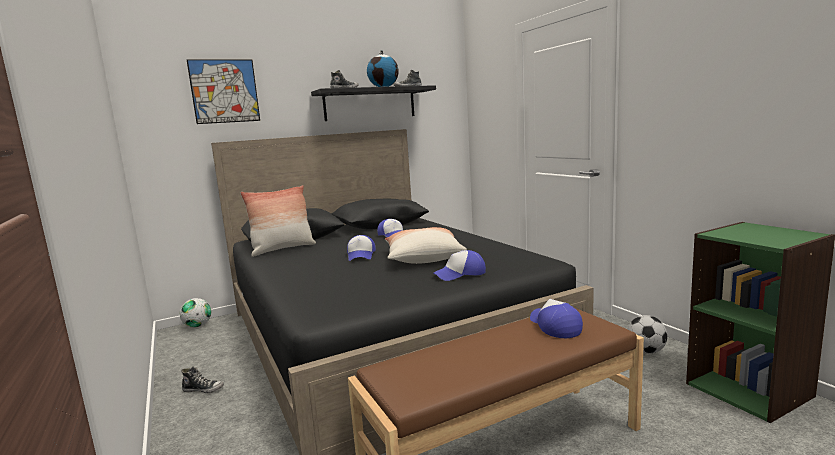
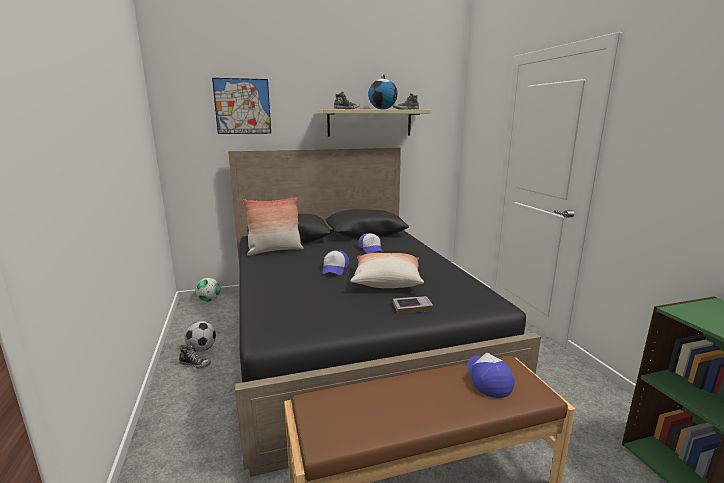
camera: 10 degrees right, 5 degrees up
black shelf [311,85,436,121] -> beige shelf [318,109,431,137]
cap [433,250,486,281] -> book [393,296,433,313]
football [628,315,668,353] -> football moved to [185,321,216,352]

